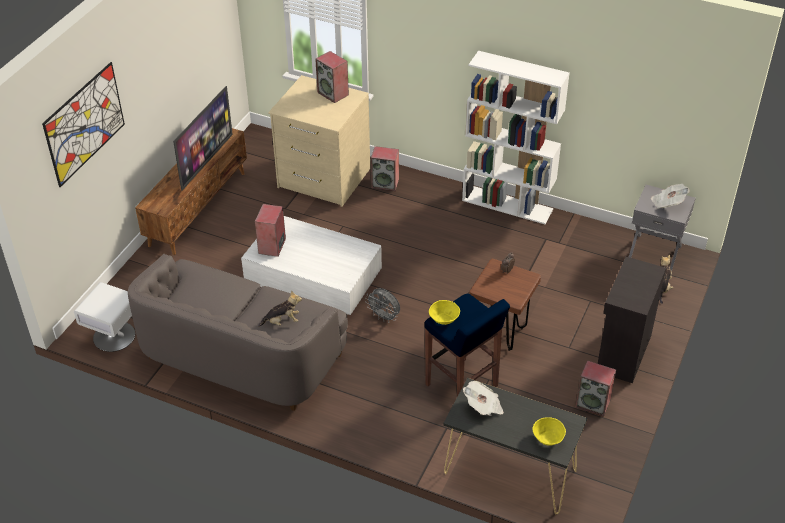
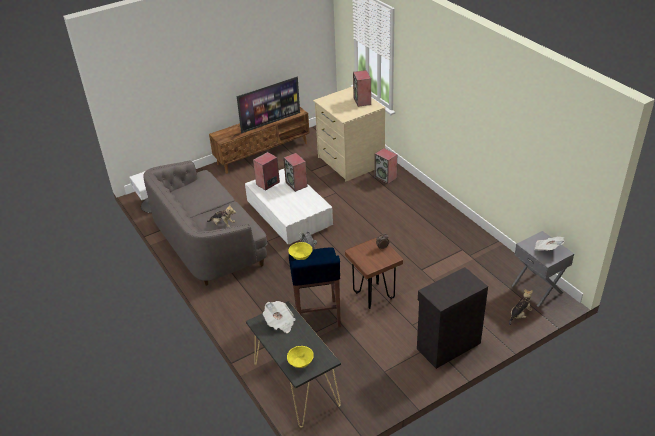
camera: 35 degrees right, 5 degrees down
picture [42,62,125,187] -> none
white bookcase [462,51,570,224] -> none
speaker [575,360,616,417] -> speaker moved to [283,153,308,192]

